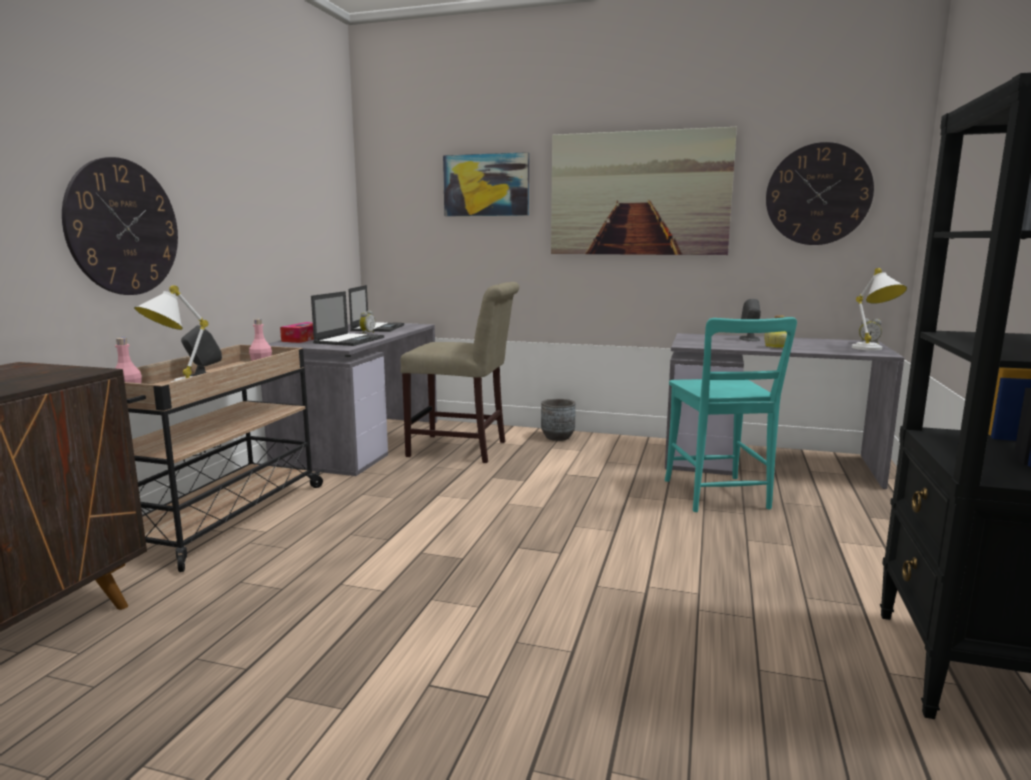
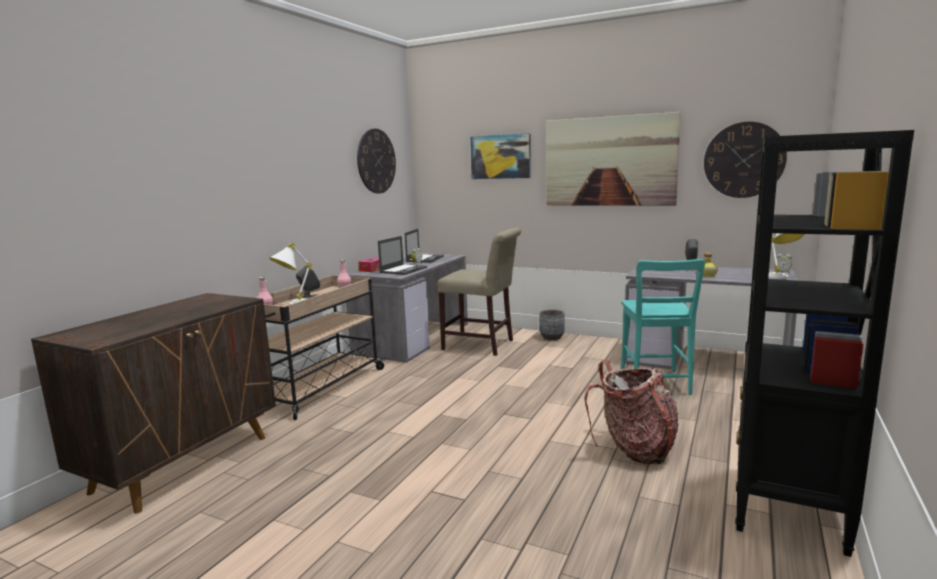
camera: 10 degrees right, 0 degrees up
wall clock [62,157,178,295] -> wall clock moved to [357,129,396,194]
none -> backpack [584,360,679,465]

